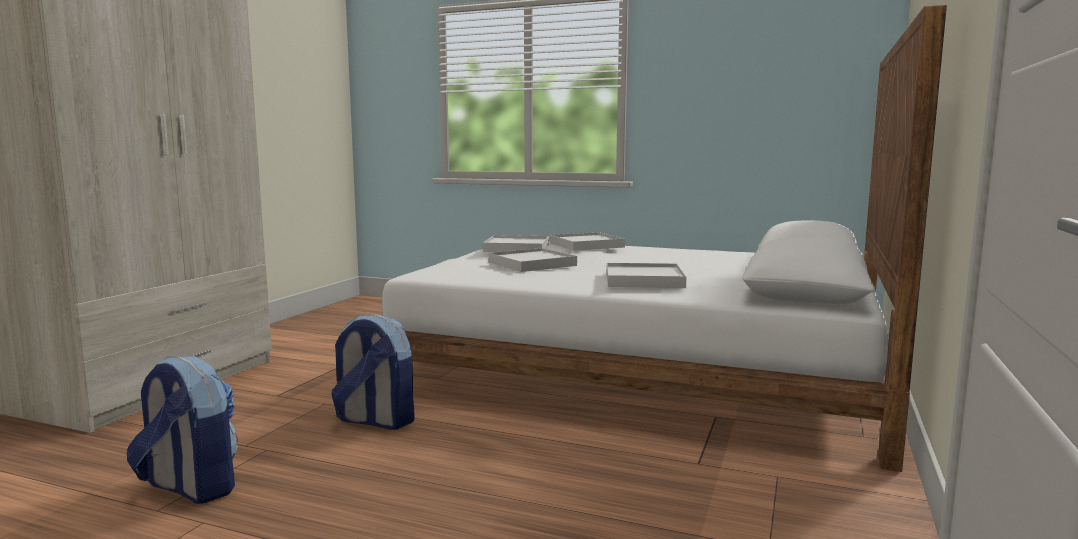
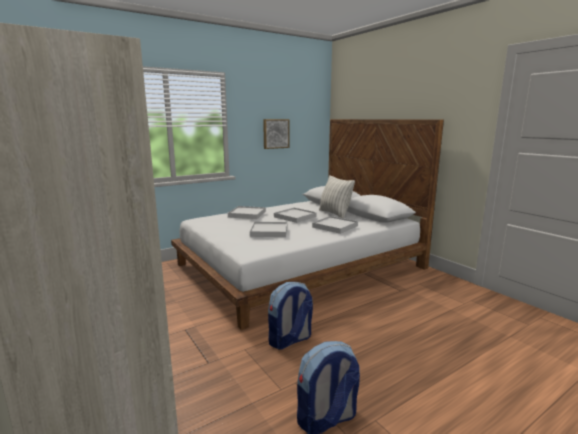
camera: 55 degrees left, 5 degrees up
white tray [483,235,549,252] -> white tray moved to [274,208,317,223]
none -> picture [263,119,290,149]
none -> pillow [319,175,355,218]

